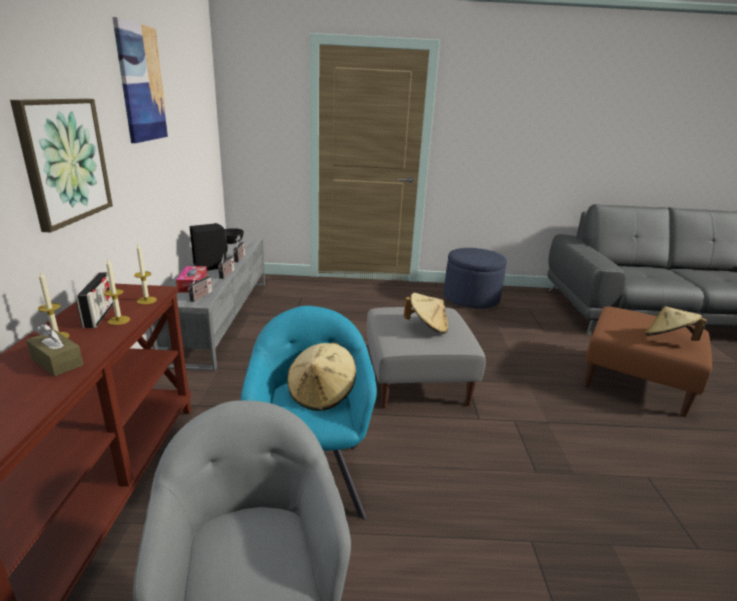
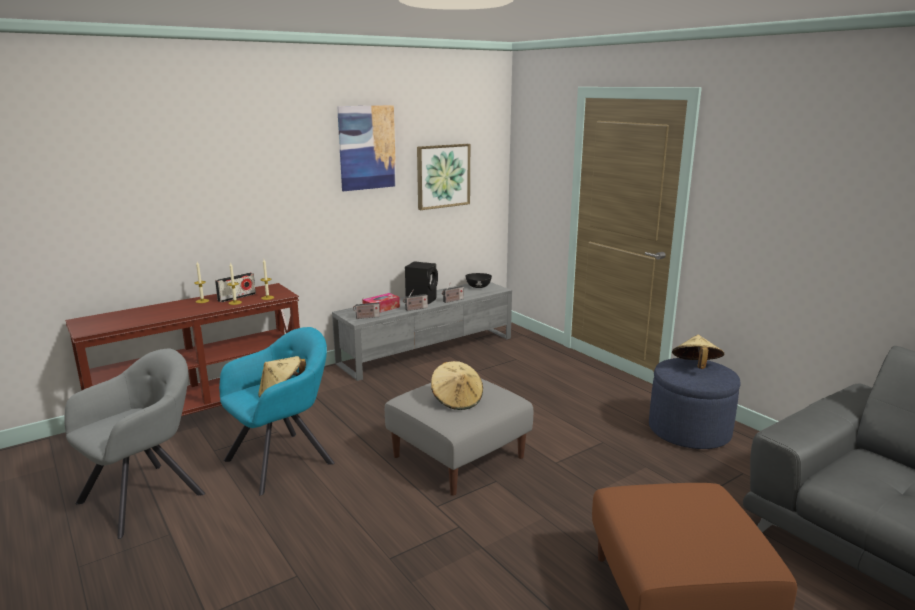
camera: 55 degrees right, 5 degrees down
picture [10,99,113,232] -> picture moved to [417,144,470,210]
brown tissue box [26,324,84,376] -> none
beige hat [645,306,707,341] -> beige hat moved to [672,335,725,369]

